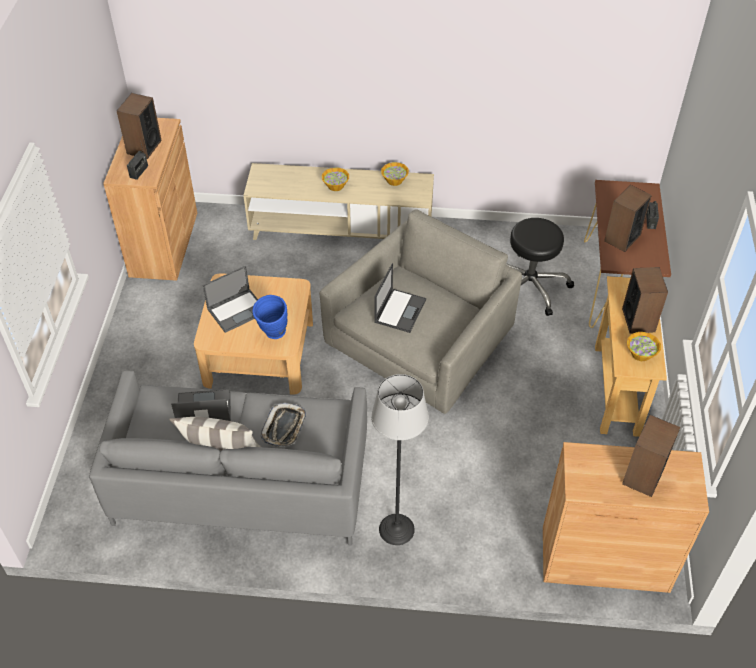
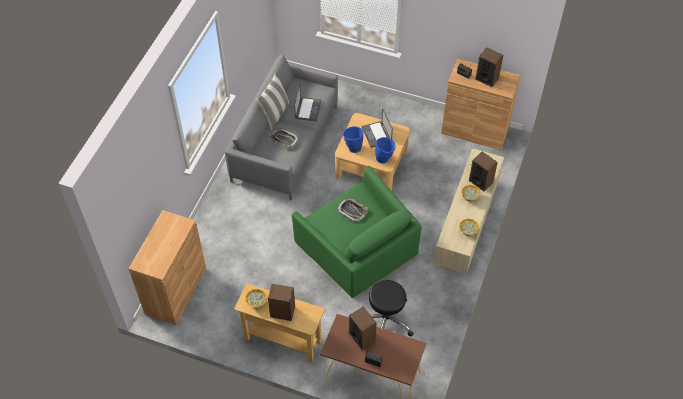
camera: 105 degrees right, 5 degrees up
grey armchair [319,209,522,414] -> green armchair [292,166,422,298]
floor lamp [371,374,429,545] -> none
laptop [374,263,426,333] -> tray [337,198,368,222]
speaker [622,415,680,497] -> speaker moved to [469,152,498,191]
none -> blue vase [375,137,396,164]

